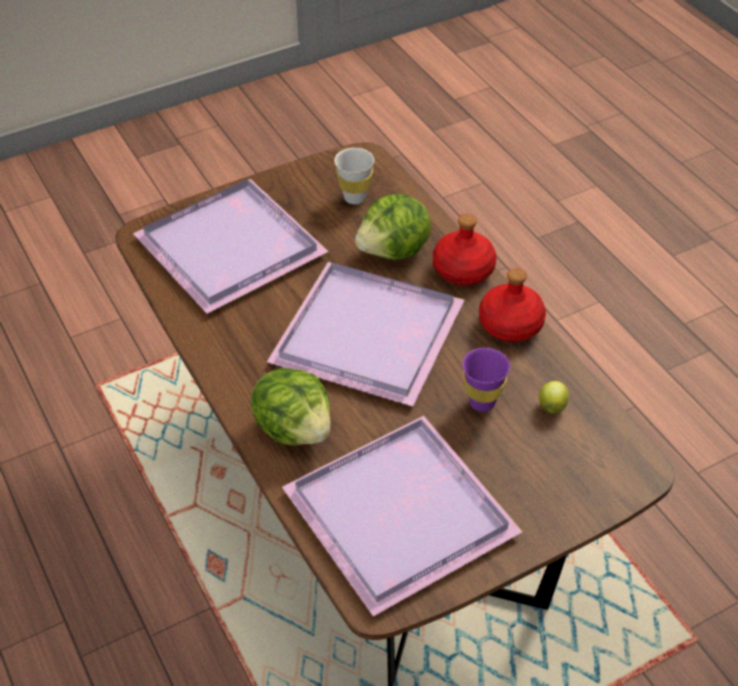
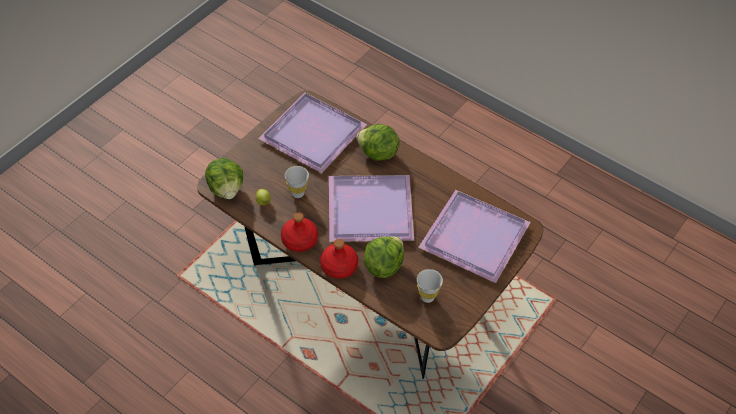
camera: 155 degrees right, 5 degrees up
purple cup [462,348,510,412] -> white cup [285,166,309,198]
none -> lettuce [205,158,243,199]

